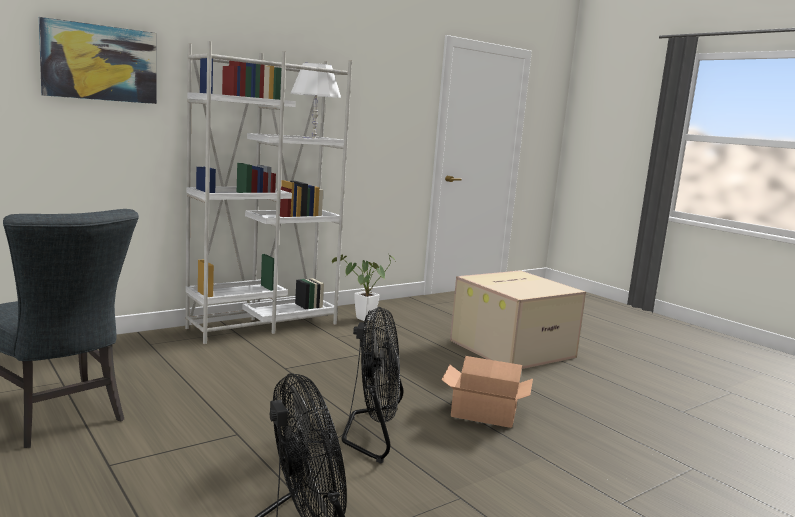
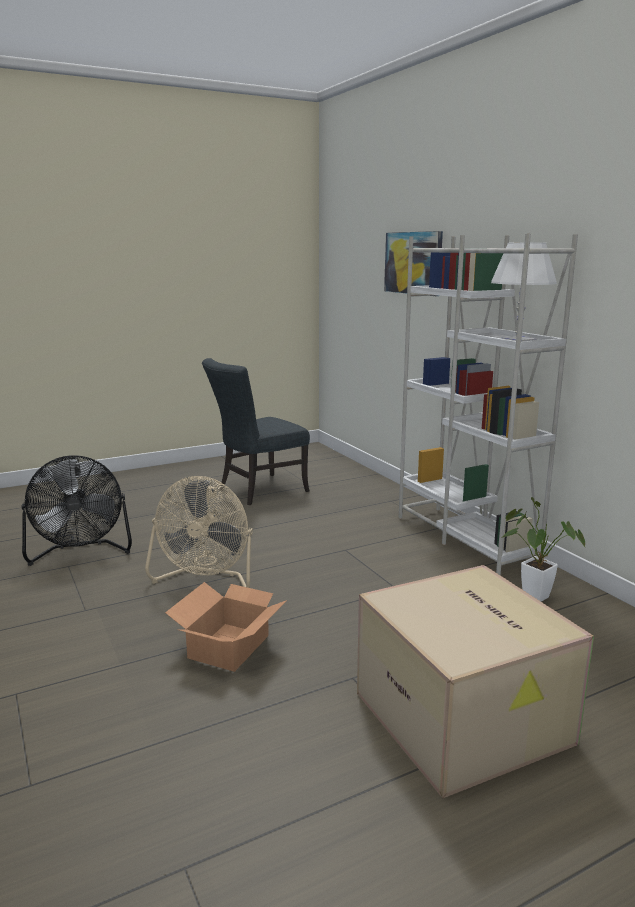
camera: 100 degrees right, 5 degrees up
black fan [295,307,403,464] -> beige fan [145,476,253,588]

